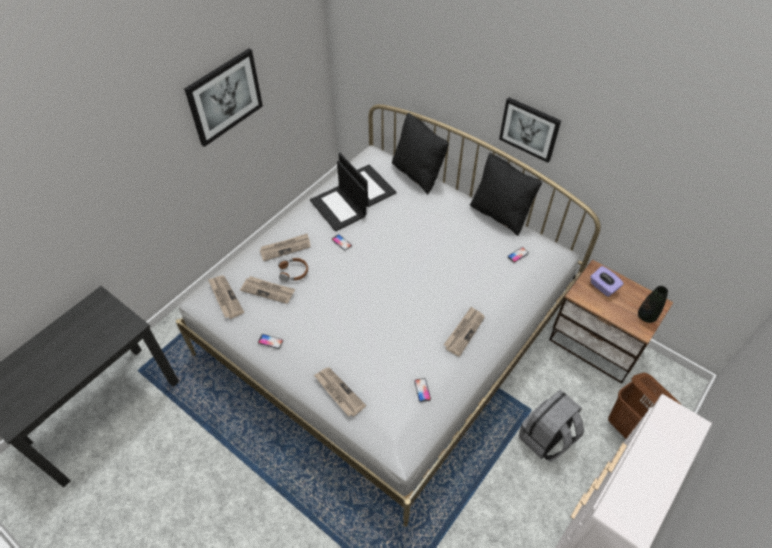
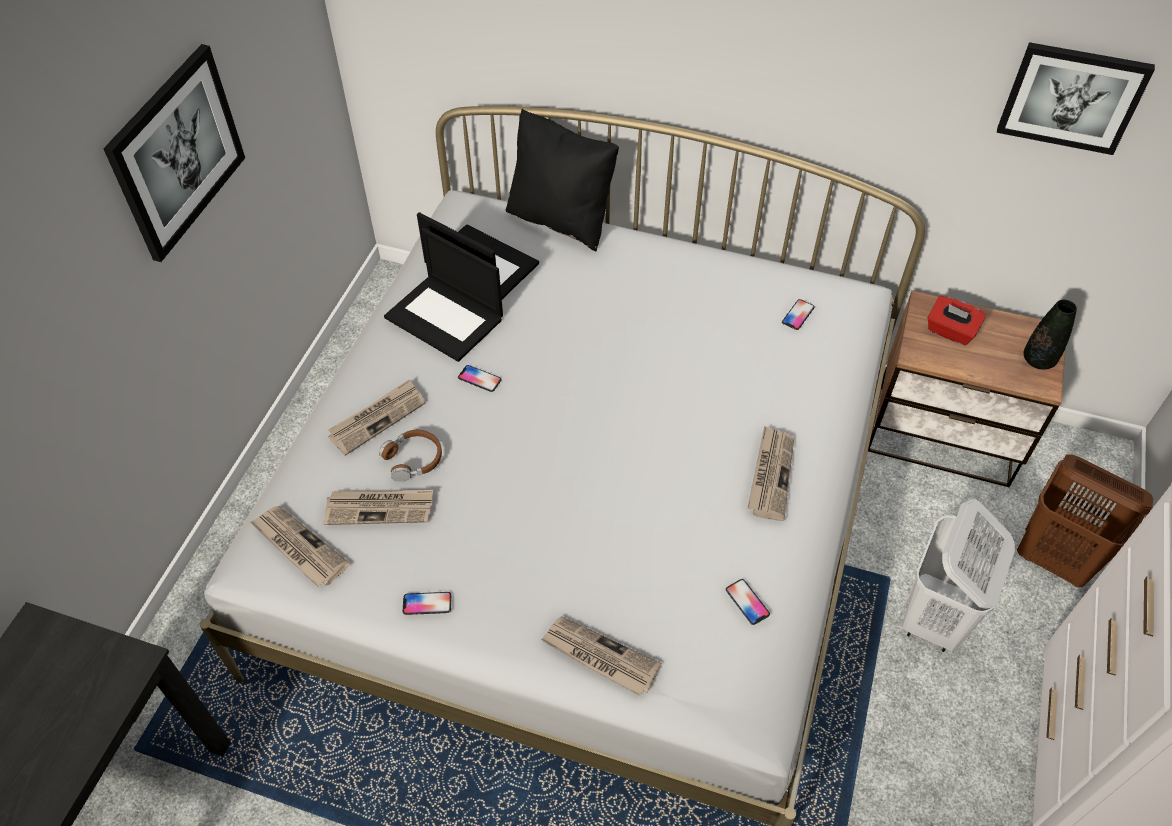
camera: 20 degrees left, 0 degrees up
black pillow [470,153,542,236] -> none
picture [499,97,561,163] -> picture moved to [997,42,1155,155]
grey backpack [519,389,584,461] -> white laundry basket [902,499,1015,652]
purple tissue box [590,266,624,297] -> red tissue box [927,296,986,345]

